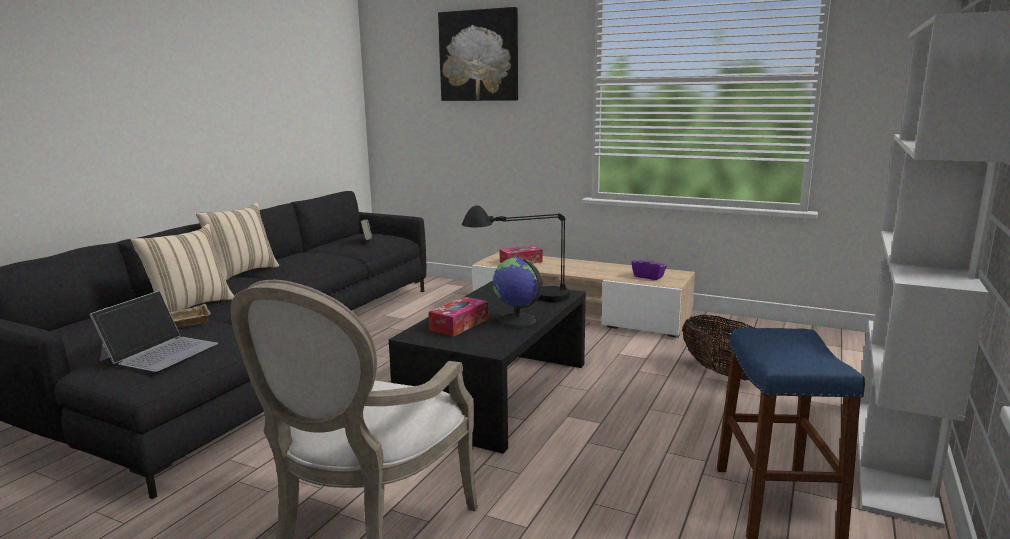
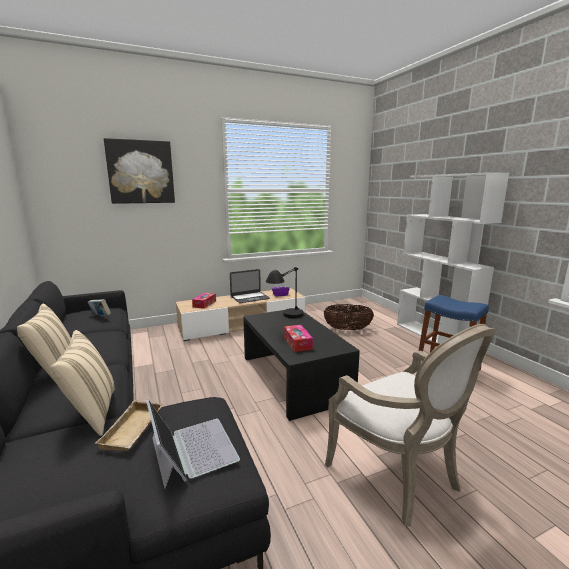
camera: 50 degrees left, 0 degrees up
globe [493,257,543,327] -> none
none -> laptop [230,269,270,303]

